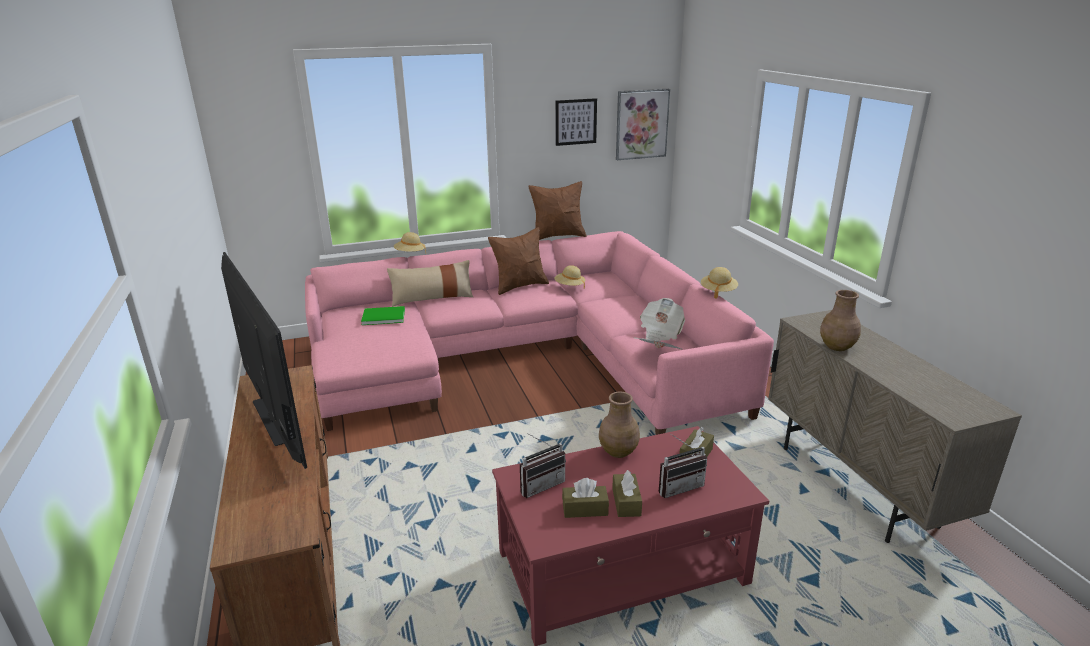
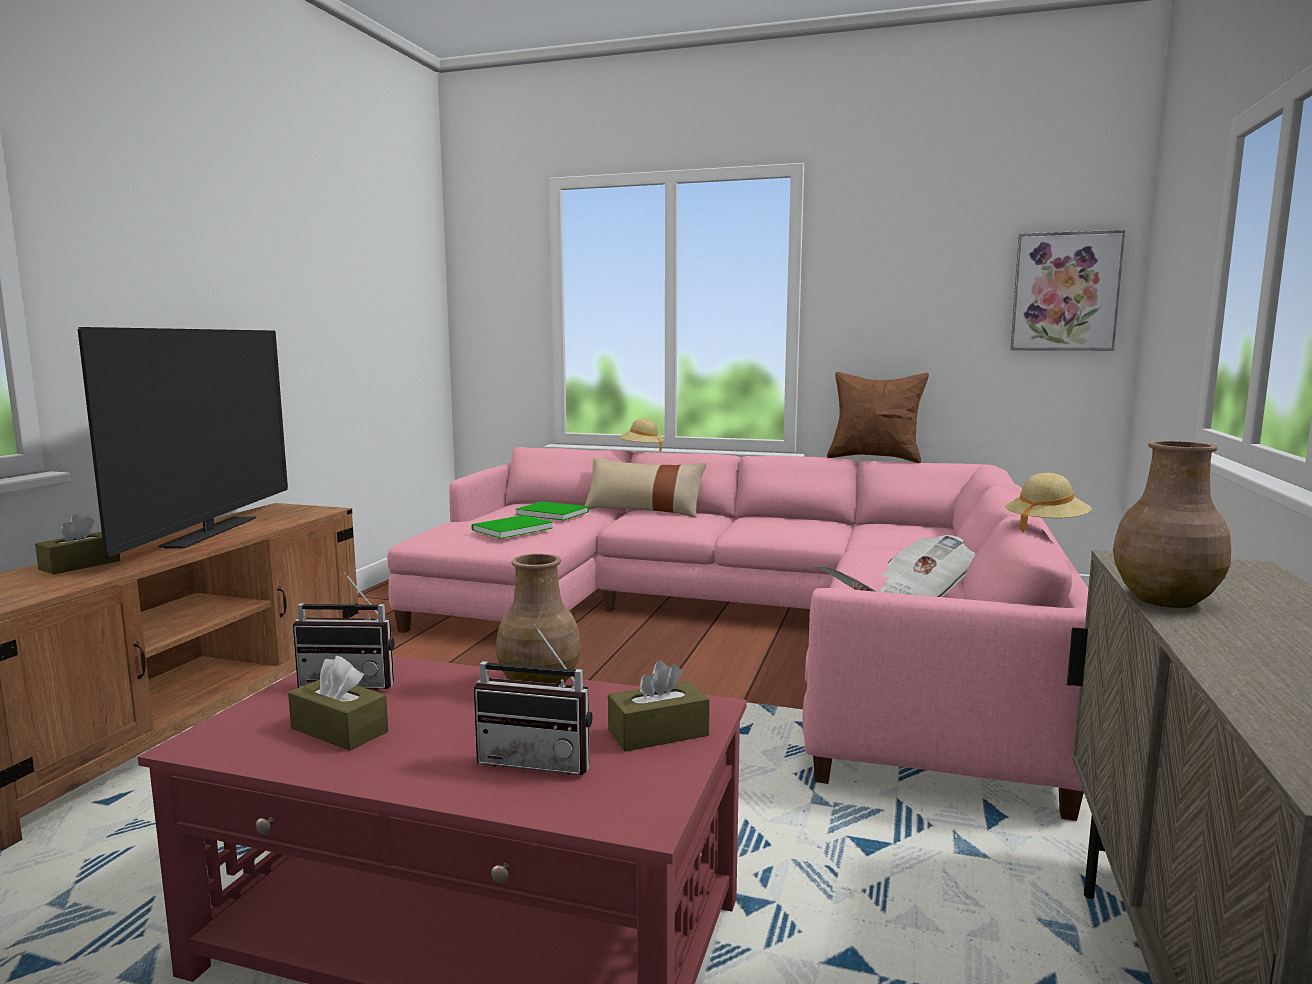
camera: 35 degrees right, 15 degrees down
brown pillow [488,227,549,295] -> none
beige hat [554,265,585,289] -> none
picture [555,98,597,146] -> none
brown tissue box [612,470,642,517] -> brown tissue box moved to [35,514,120,574]
none -> green book [471,515,553,539]

